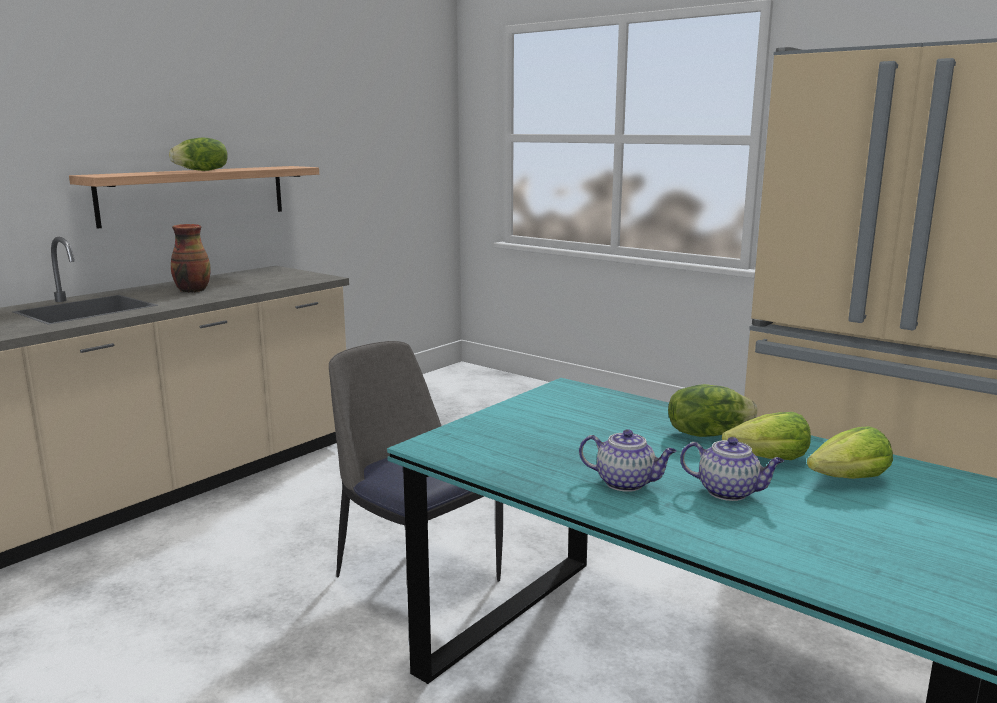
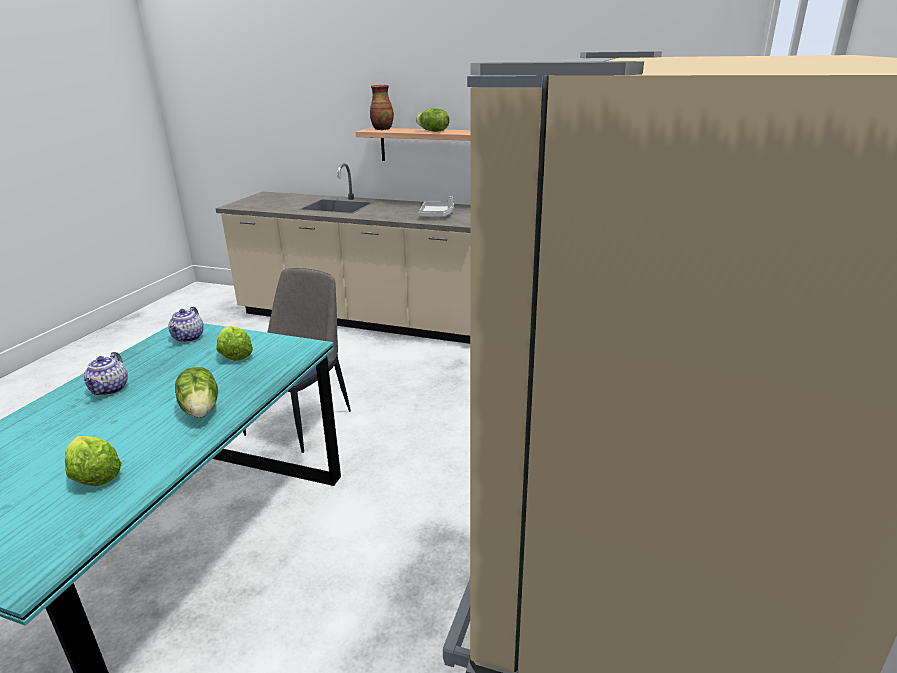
camera: 70 degrees right, 10 degrees up
vase [171,224,211,293] -> vase moved to [370,85,394,130]
teapot [680,437,784,501] -> teapot moved to [168,307,204,342]
lettuce [722,412,811,460] -> lettuce moved to [216,326,253,361]
none -> grey tray [419,196,454,217]

